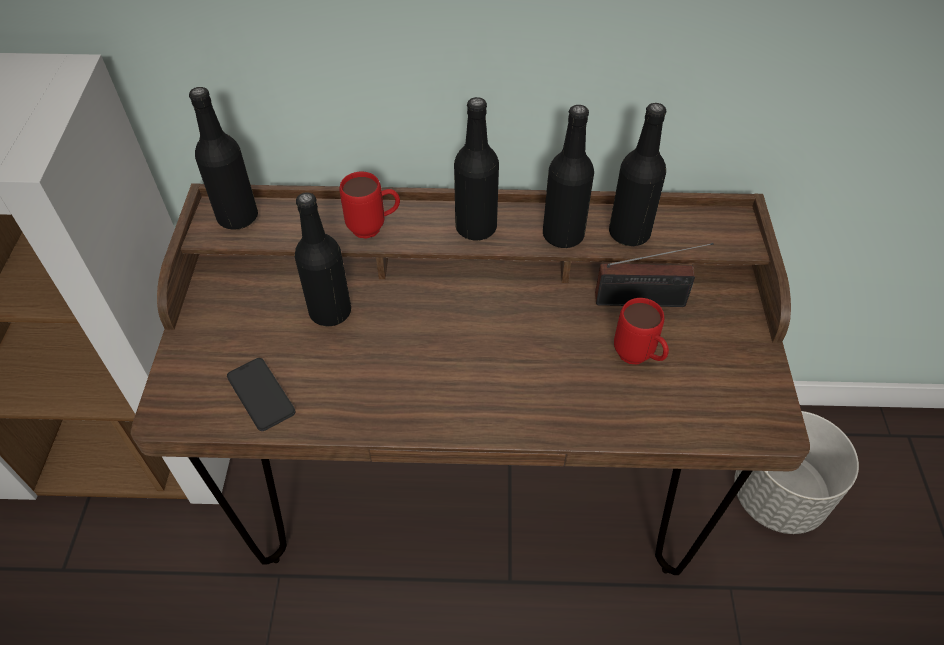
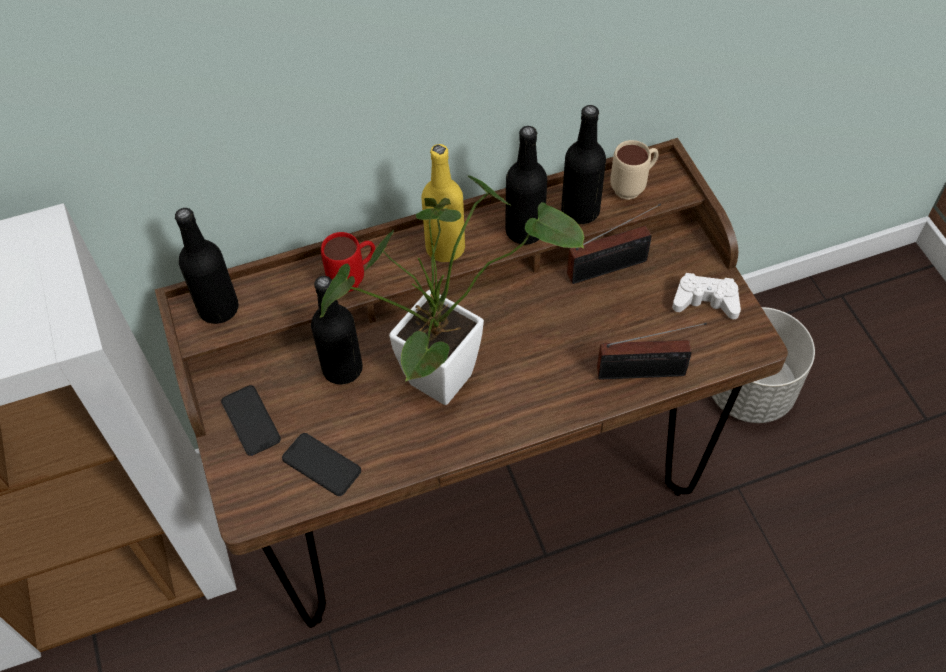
camera: 20 degrees left, 5 degrees up
black bottle [454,97,499,241] -> yellow bottle [421,144,465,262]
red mug [614,298,669,364] -> none
none -> phone [221,385,281,456]
none -> potted plant [319,175,584,405]
none -> radio [597,323,707,379]
none -> beige mug [610,140,659,200]
none -> white game controller [672,273,741,319]

